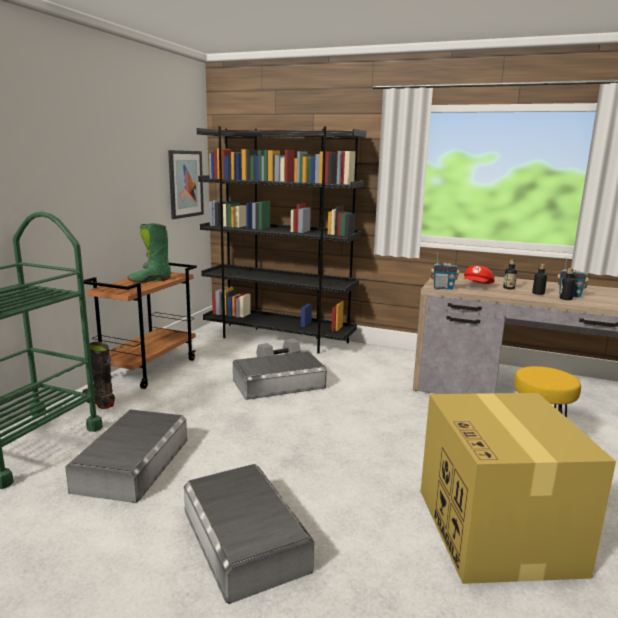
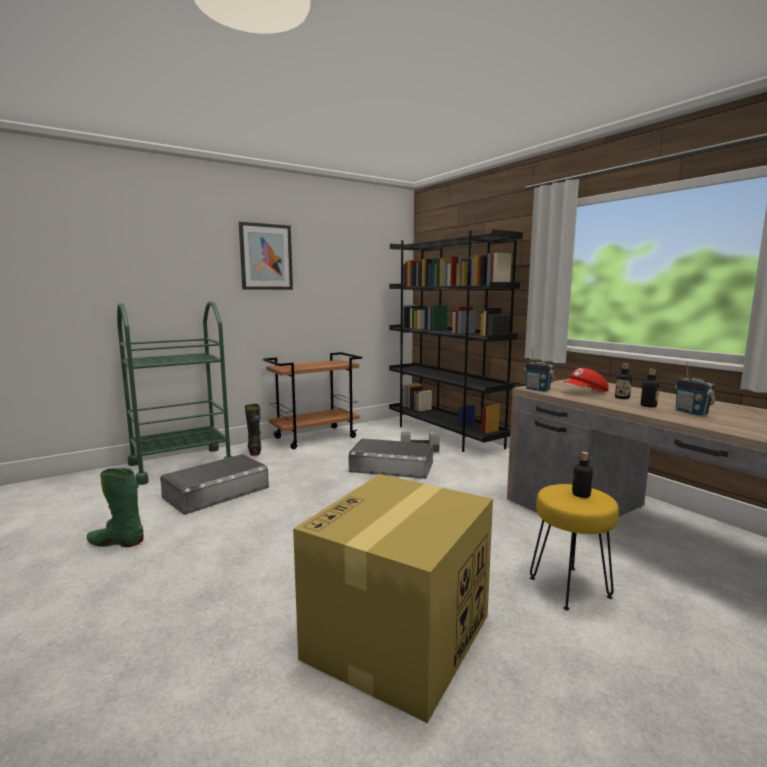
camera: 35 degrees right, 5 degrees down
green boot [127,223,171,283] -> green boot moved to [87,468,144,547]
picture [168,150,204,219] -> picture moved to [239,222,293,290]
grey storage box [184,464,315,604] -> none
bottle [560,268,575,300] -> bottle moved to [572,452,593,498]

